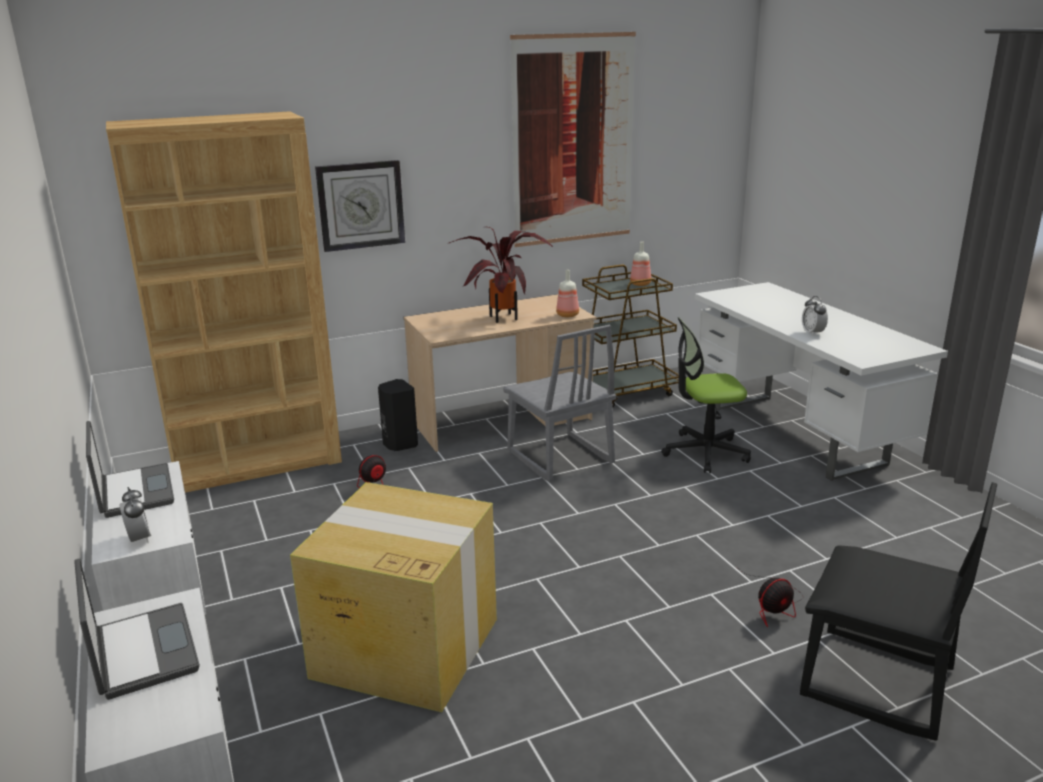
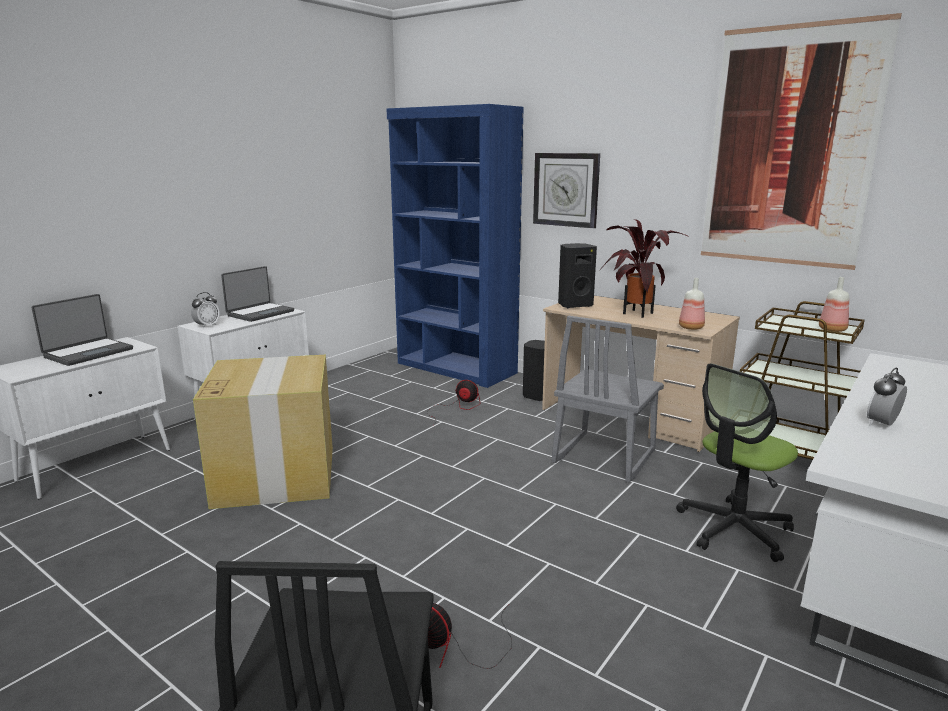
camera: 60 degrees right, 5 degrees down
brown bookcase [106,111,342,493] -> blue bookcase [386,104,524,388]
office chair [661,317,751,473] -> office chair turned 90 degrees counterclockwise [676,363,798,562]
none -> black speaker [558,243,597,308]

